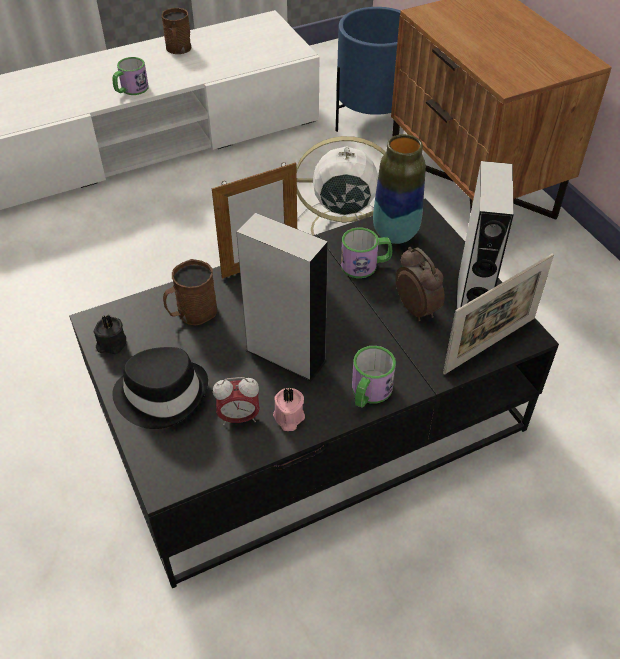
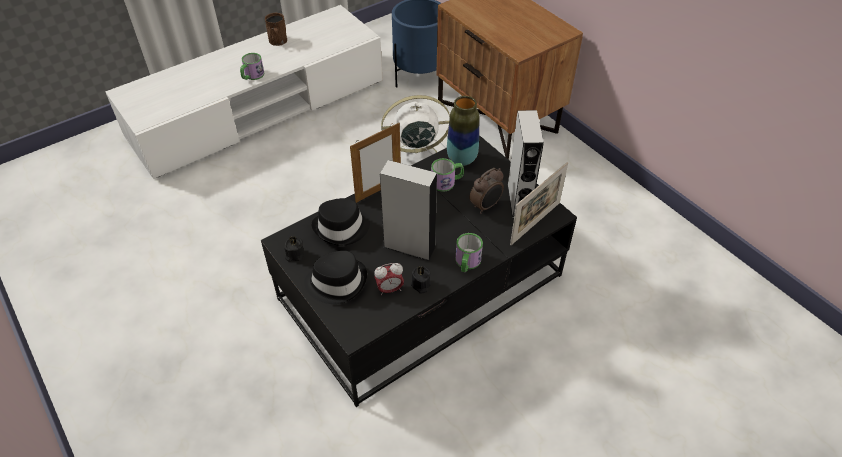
camera: 10 degrees left, 0 degrees up
brown mug [163,259,217,326] -> black hat [311,198,370,246]
pink candle [273,388,305,431] -> black candle [411,266,431,293]
alarm clock [396,247,445,321] -> alarm clock turned 90 degrees clockwise [469,168,504,214]

